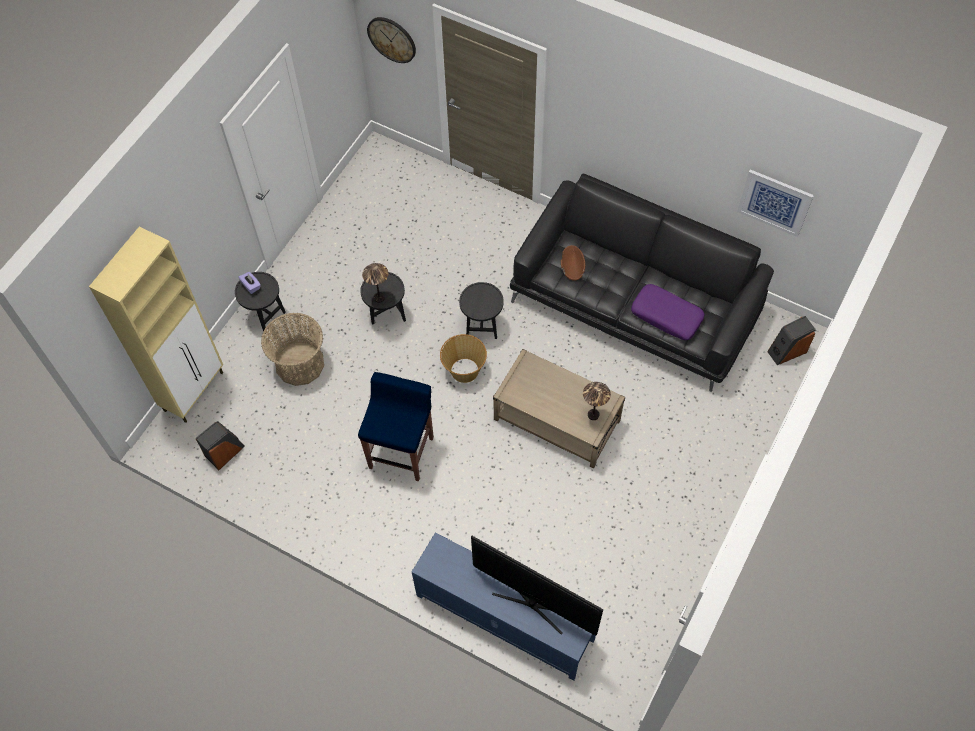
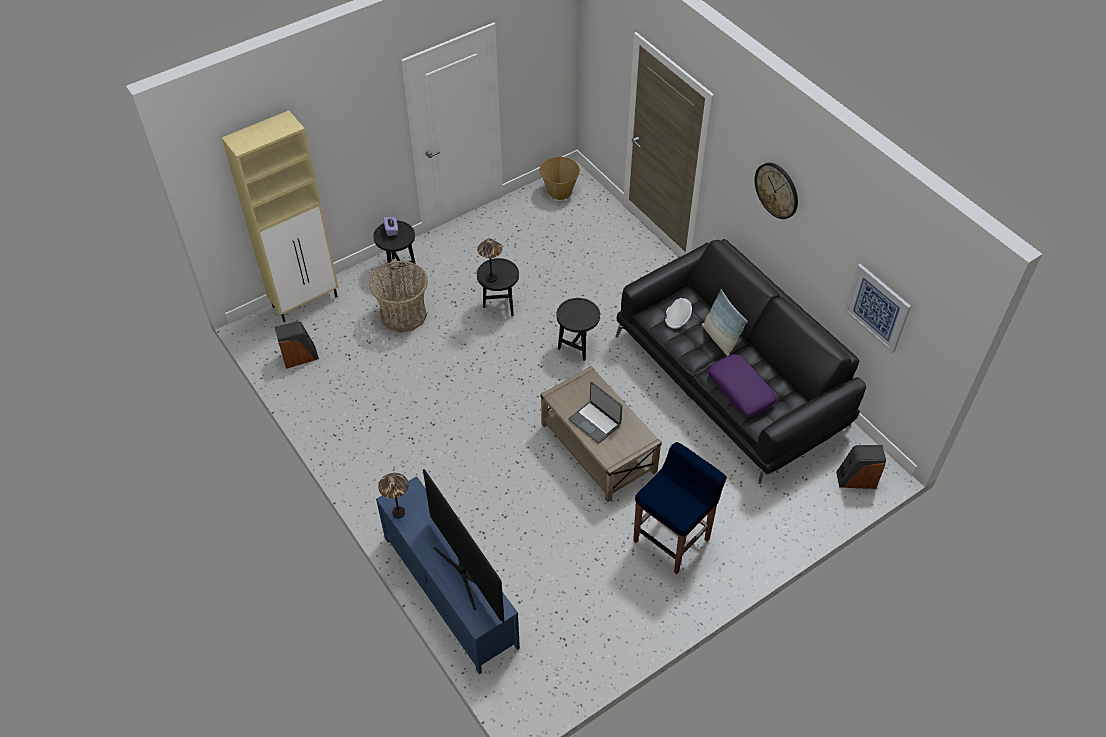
camera: 25 degrees right, 10 degrees down
blue stool [358,372,434,481] -> blue stool moved to [633,442,727,574]
wall clock [367,17,416,63] -> wall clock moved to [755,163,798,219]
basket [440,334,487,383] -> basket moved to [540,157,580,200]
brown hat [561,245,585,281] -> white hat [665,298,692,329]
table lamp [583,382,611,420] -> table lamp moved to [378,473,409,518]
none -> laptop [568,382,622,444]
none -> pillow [702,289,748,356]

